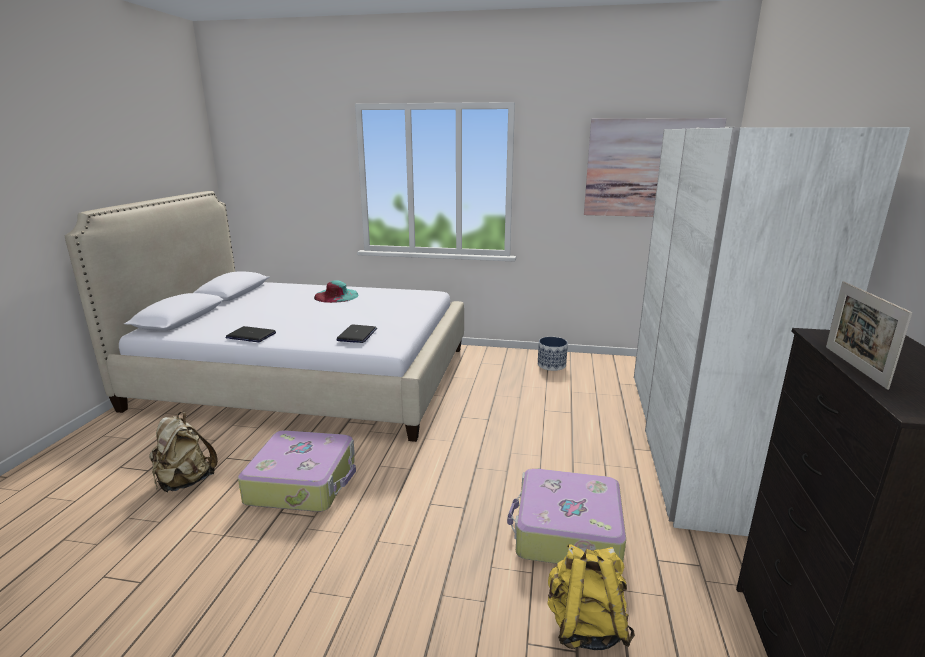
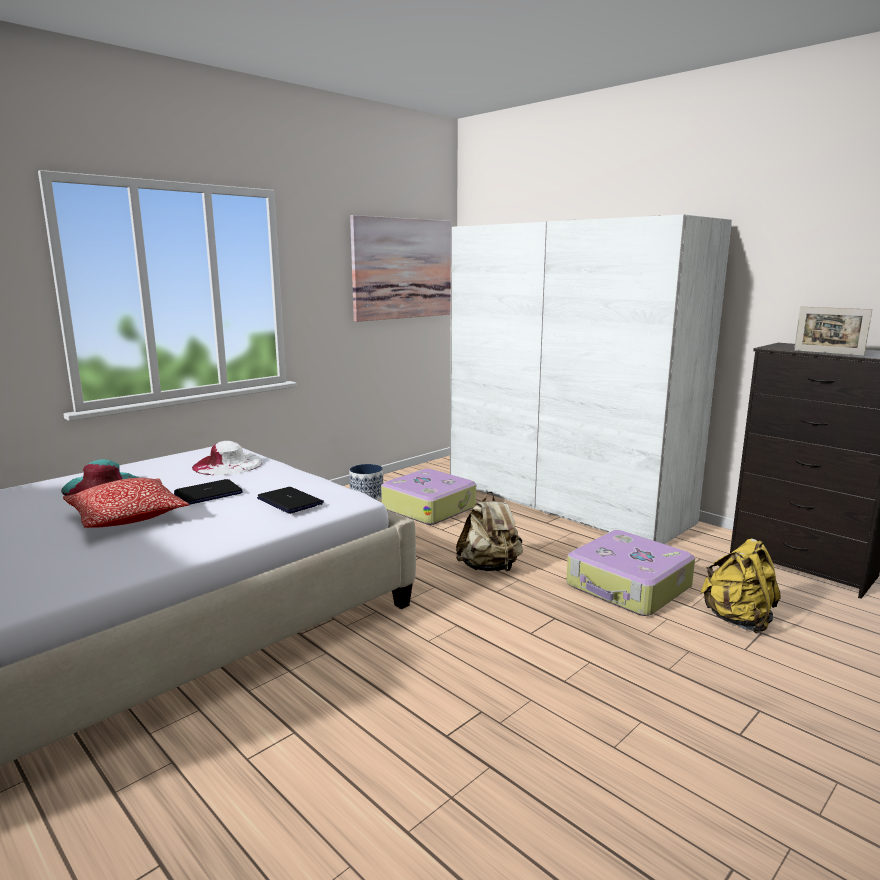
camera: 55 degrees left, 5 degrees down
beige backpack [149,412,218,492] -> beige backpack moved to [456,491,523,572]
laptop [226,326,276,343] -> laptop moved to [174,479,243,505]
suitcase [238,430,356,512] -> suitcase moved to [381,469,476,525]
none -> pillow [63,478,190,528]
none -> white hat [192,441,262,475]

